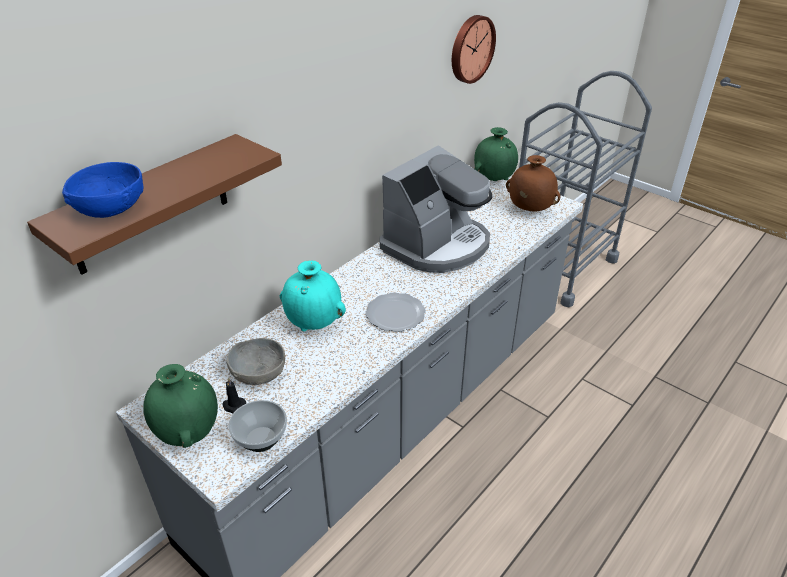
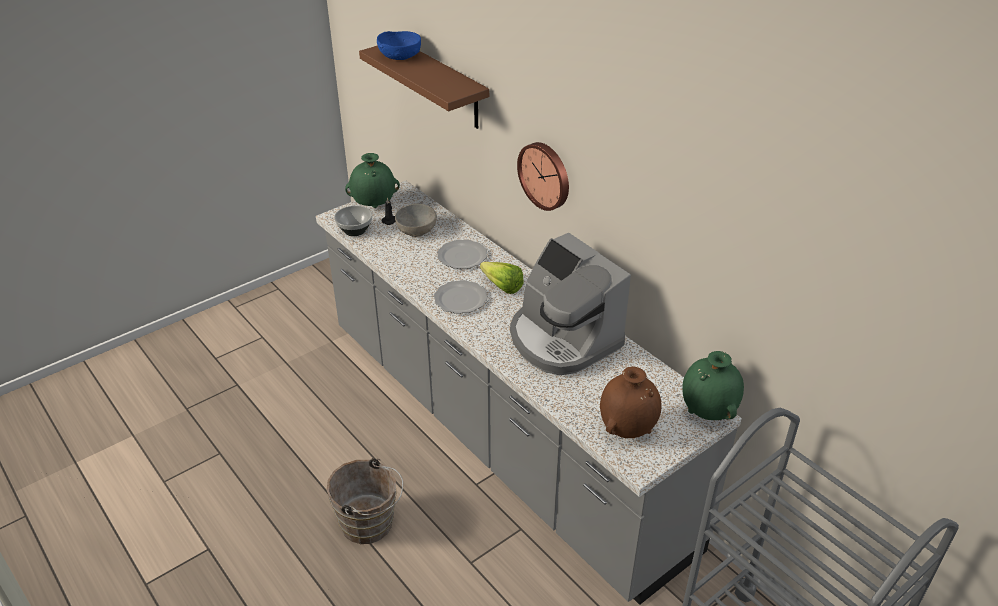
camera: 100 degrees right, 0 degrees up
turquoise vase [280,260,346,332] -> plate [437,240,487,269]
wall clock [452,15,496,84] -> wall clock moved to [517,142,569,211]
none -> brown bucket [327,458,403,544]
none -> lettuce [480,262,524,294]

